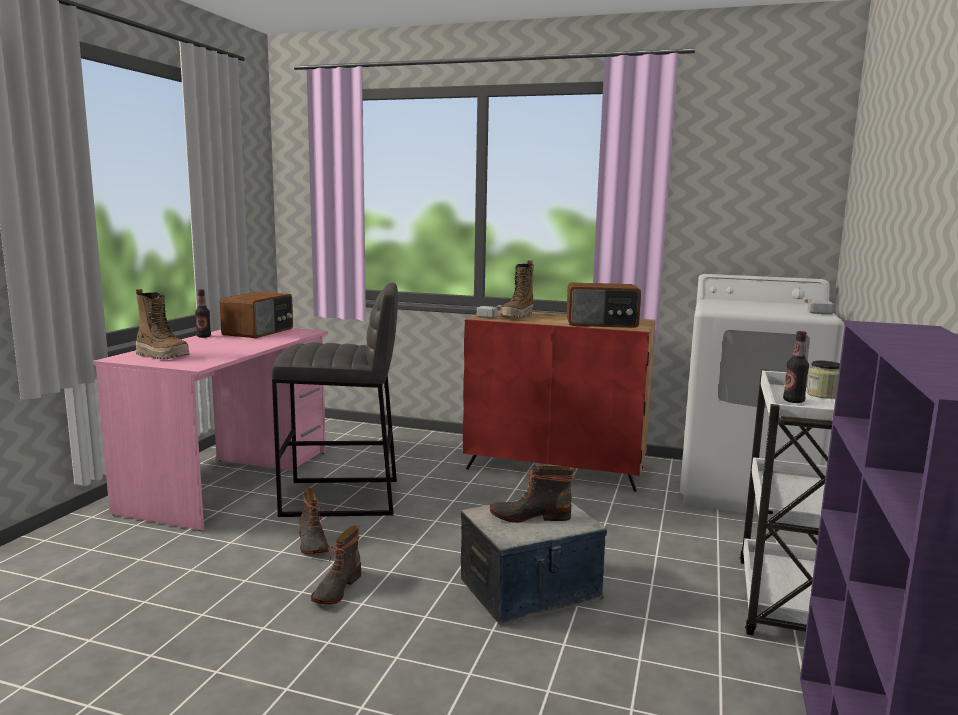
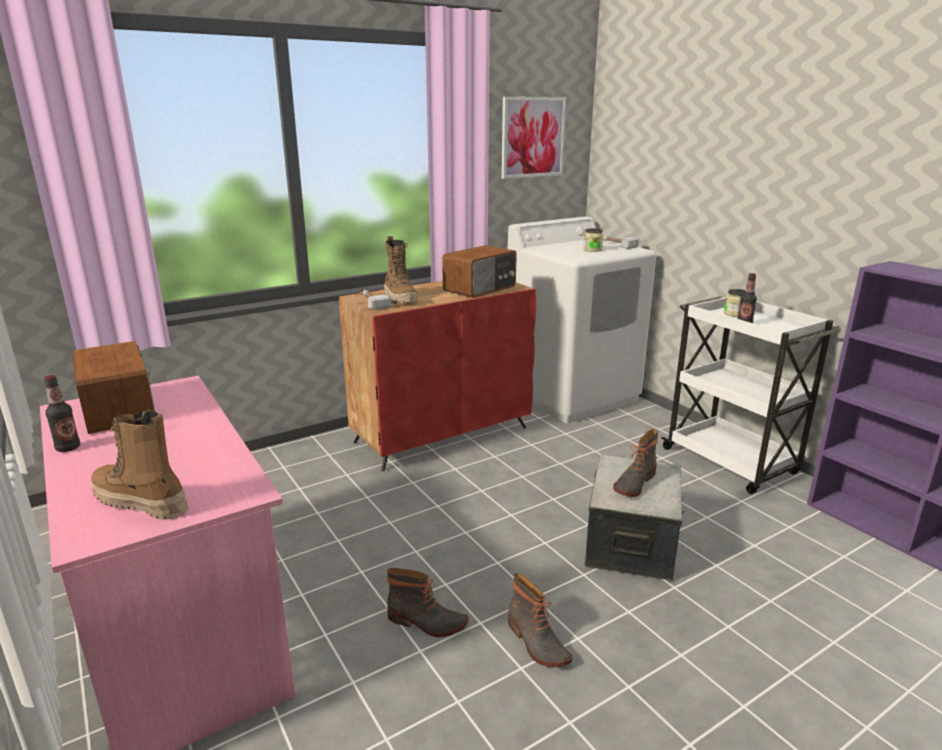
camera: 50 degrees left, 10 degrees up
boot [136,289,189,360] -> boot turned 135 degrees counterclockwise [91,410,188,520]
grey stool [272,283,398,517] -> none
none -> picture [501,97,566,179]
none -> jar [583,228,603,252]

